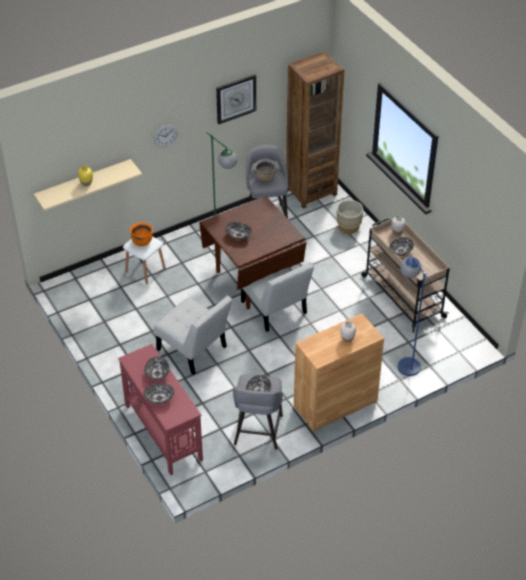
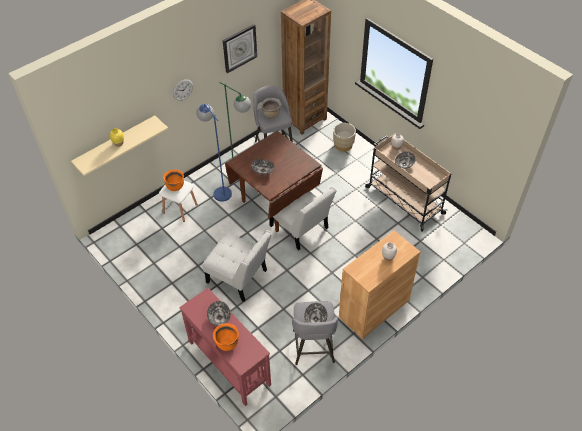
camera: 10 degrees left, 5 degrees up
bowl [144,384,174,404] -> orange cooking pot [213,323,239,351]
blue floor lamp [398,257,429,376] -> blue floor lamp moved to [196,104,232,202]

